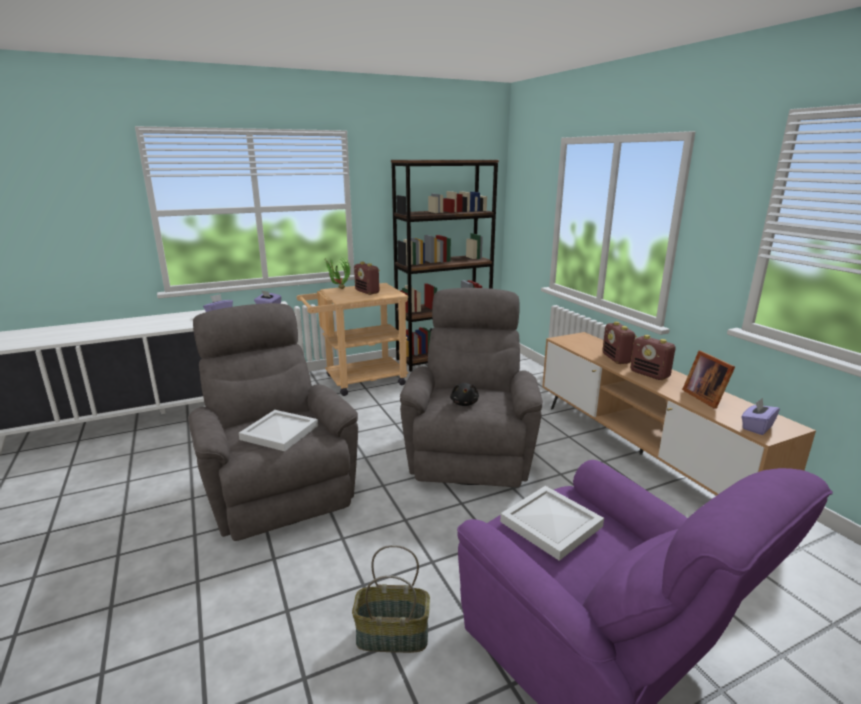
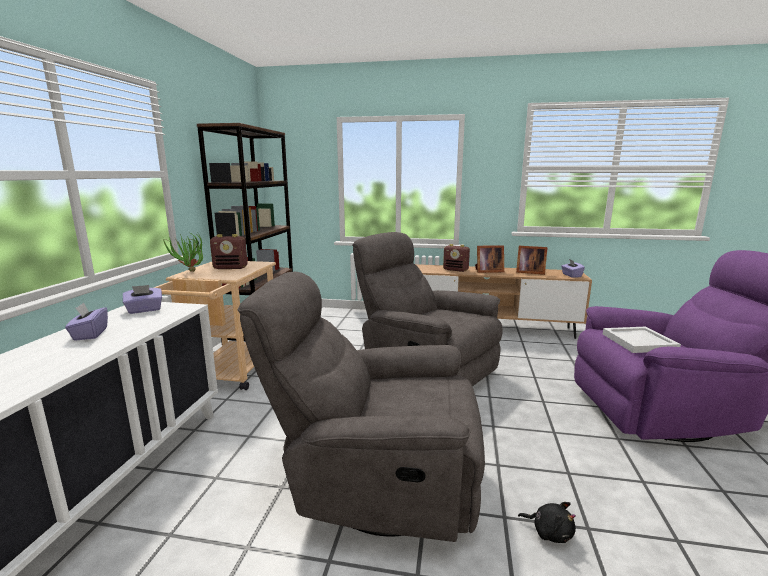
camera: 55 degrees left, 5 degrees down
white tray [239,410,318,451] -> none
basket [352,545,430,653] -> none
black plush toy [450,383,479,406] -> black plush toy moved to [518,502,576,543]
radio [630,335,675,380] -> picture frame [475,245,504,273]

